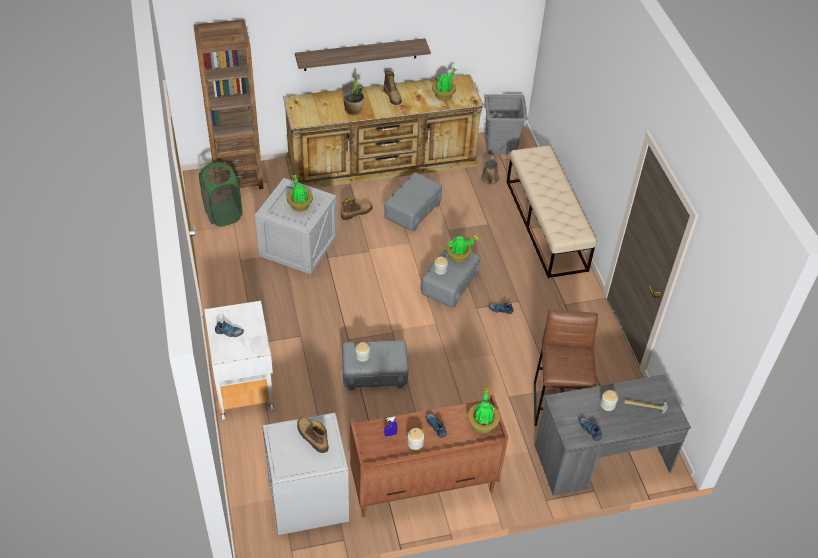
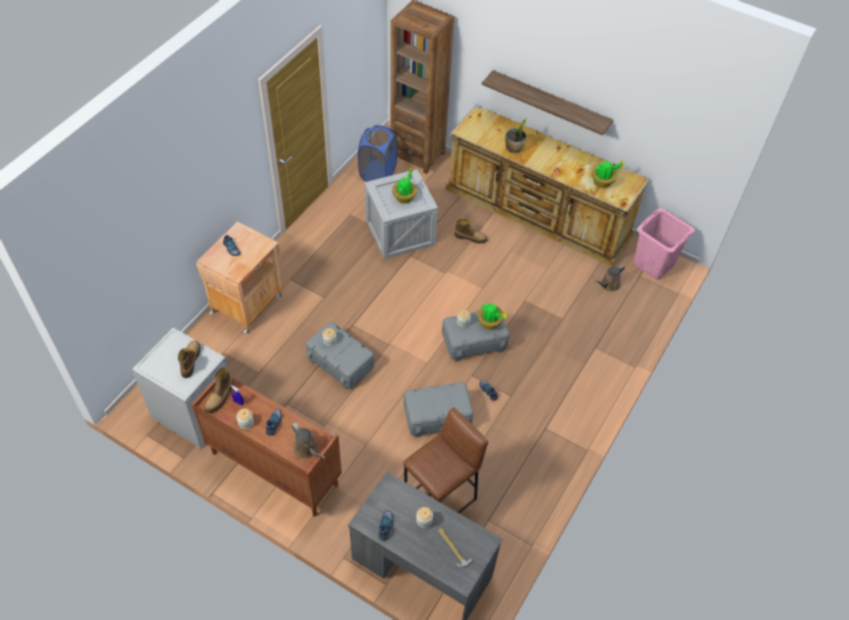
camera: 45 degrees right, 5 degrees up
green laundry basket [199,162,242,227] -> blue laundry basket [358,125,397,182]
white cart [204,301,275,420] -> brown cart [196,222,282,334]
boot [384,70,402,105] -> boot moved to [205,367,233,413]
grey storage box [384,173,442,232] -> grey storage box moved to [404,382,473,438]
potted plant [468,388,500,433] -> brown watering can [291,423,325,459]
grey laundry basket [484,94,528,155] -> pink laundry basket [633,208,695,280]
beige bench [507,146,597,278] -> none

